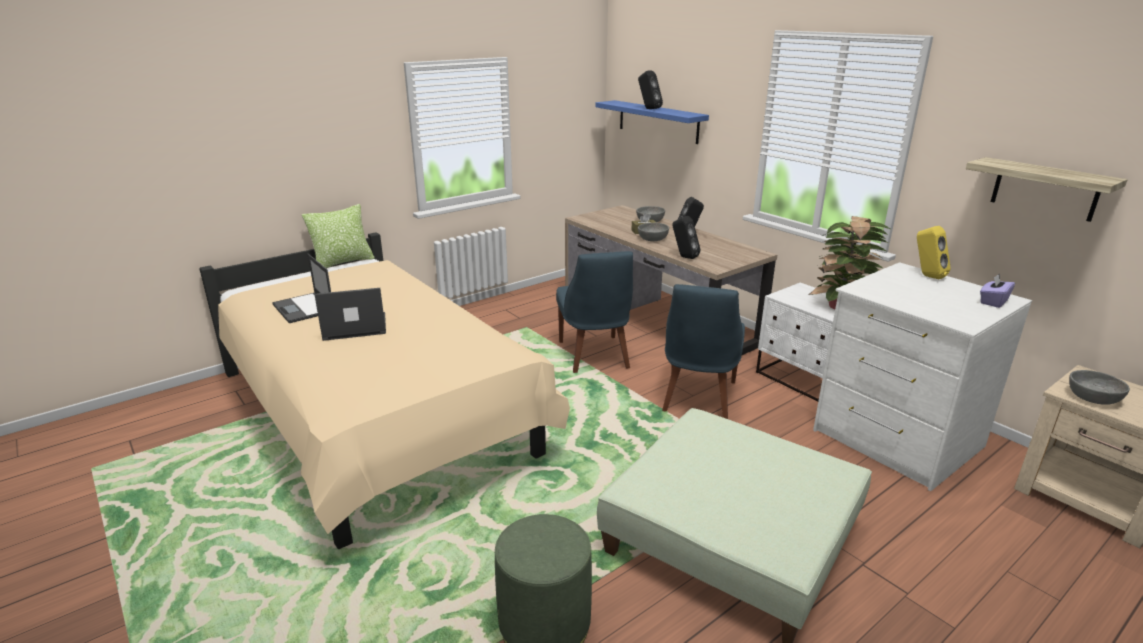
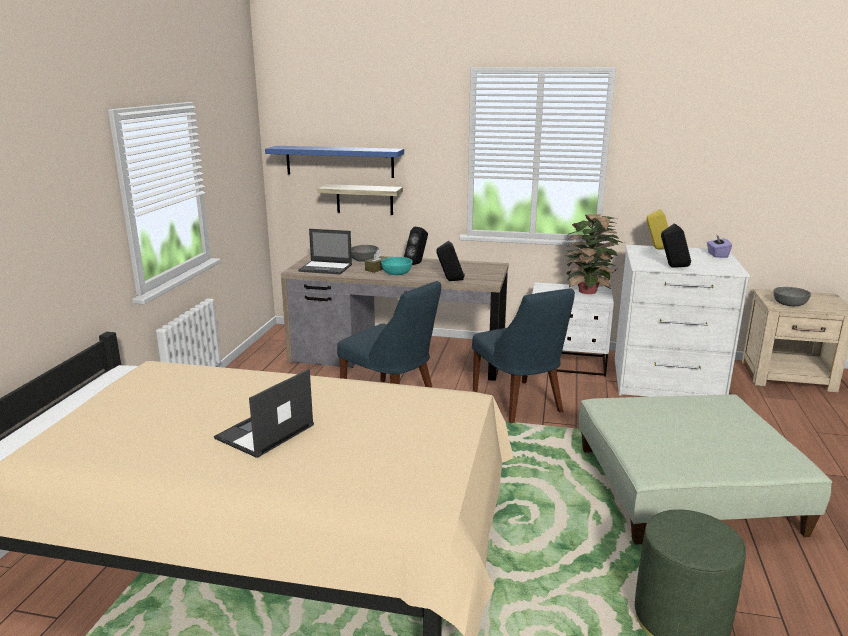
camera: 40 degrees left, 5 degrees down
laptop [272,254,331,323] -> laptop moved to [298,229,352,275]
pillow [302,204,375,268] -> none
black speaker [638,70,663,109] -> black speaker moved to [661,223,691,268]
grey bowl [638,223,669,241] -> turquoise bowl [381,257,413,275]
shelf [966,157,1128,222] -> shelf moved to [317,184,403,215]

